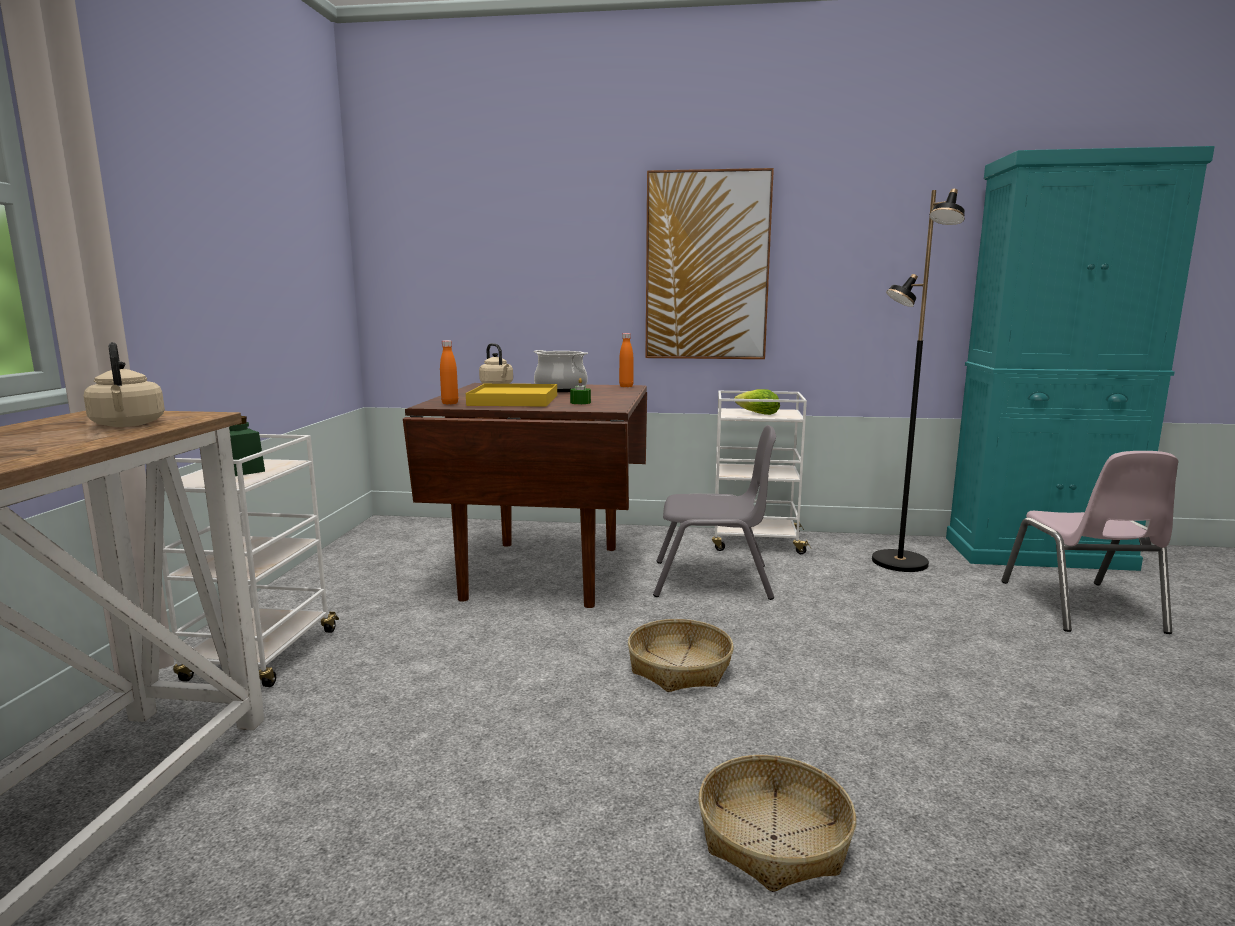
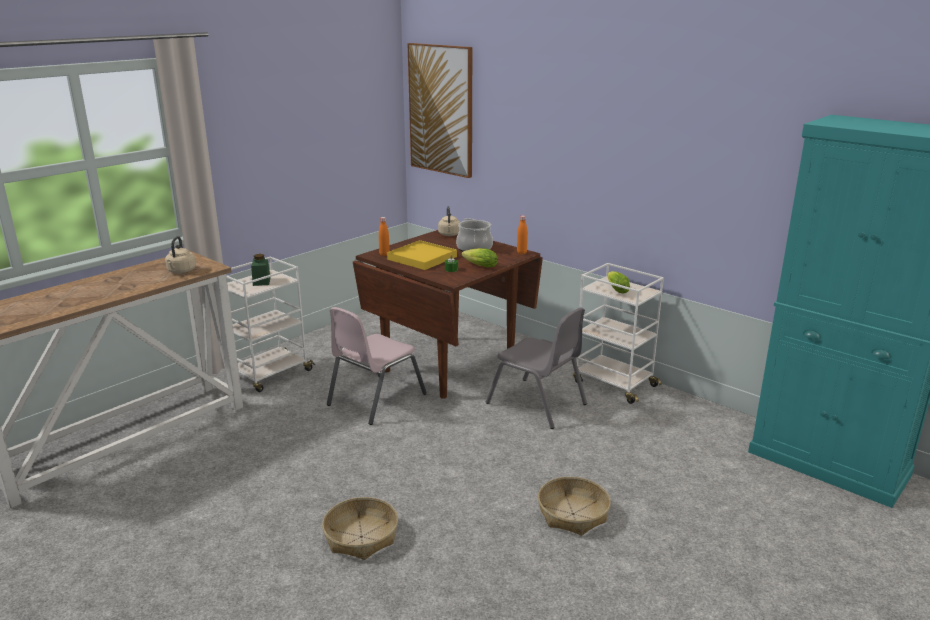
camera: 35 degrees right, 10 degrees up
basket [628,619,734,692] -> basket moved to [538,477,611,536]
picture [645,168,774,359] -> picture moved to [407,43,472,178]
black floor lamp [872,189,965,572] -> none
pink chair [1001,451,1178,634] -> pink chair moved to [327,307,427,425]
none -> lettuce [462,248,498,268]

